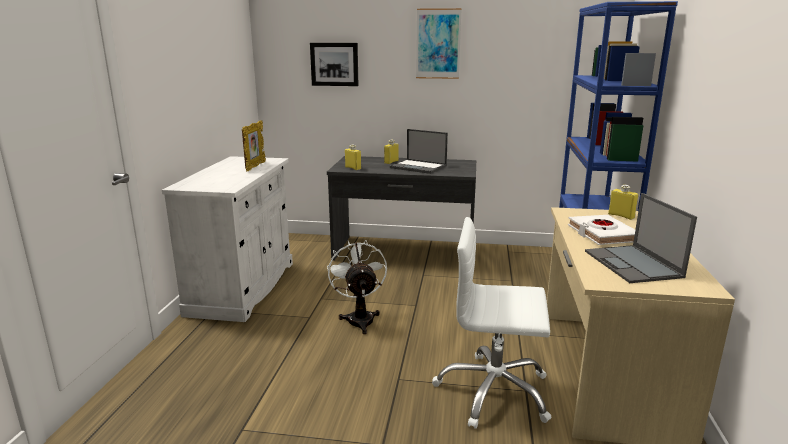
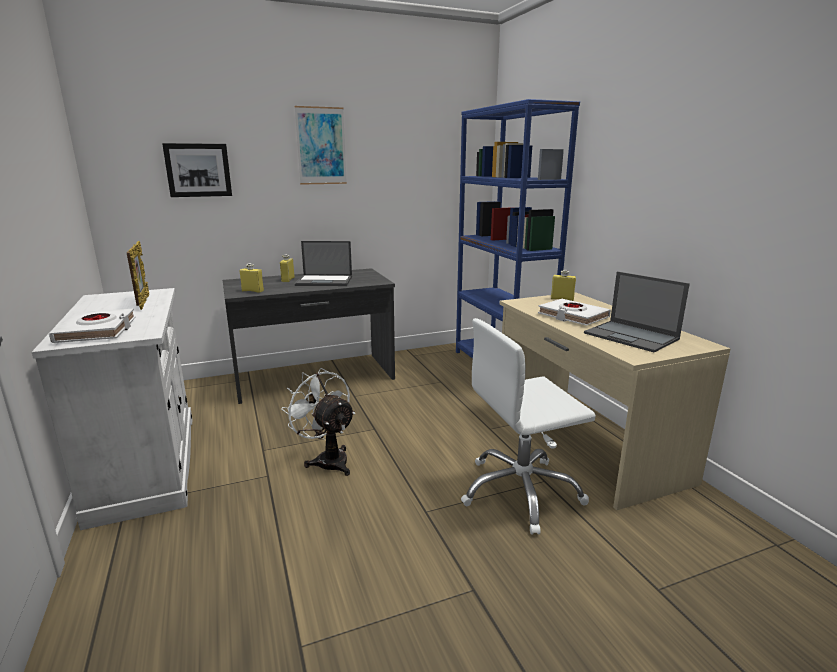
camera: 30 degrees left, 0 degrees up
none -> white book [49,308,136,343]

